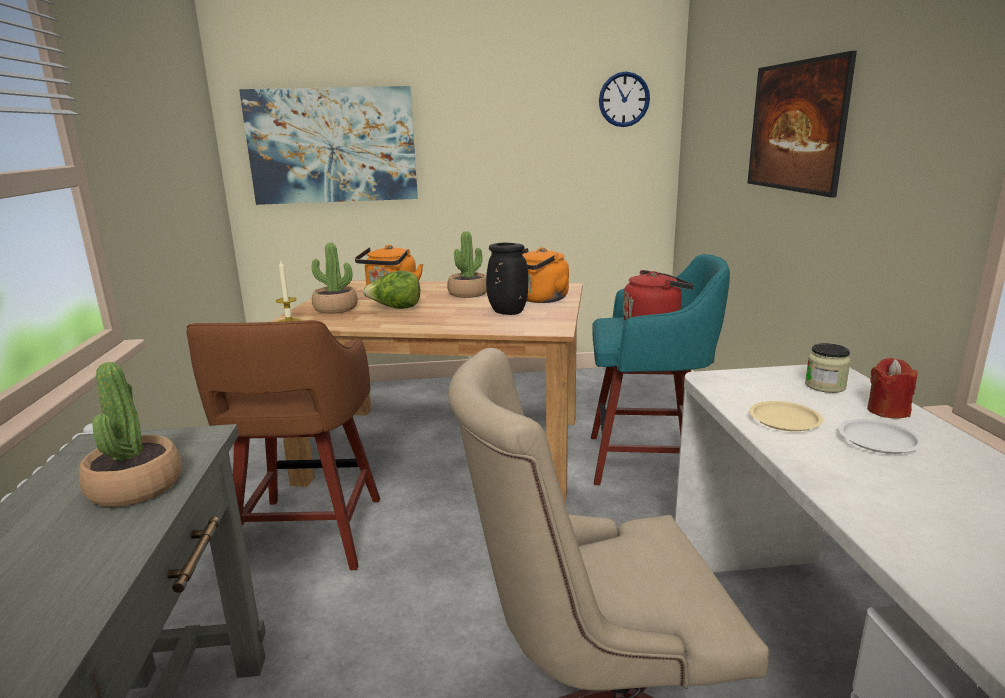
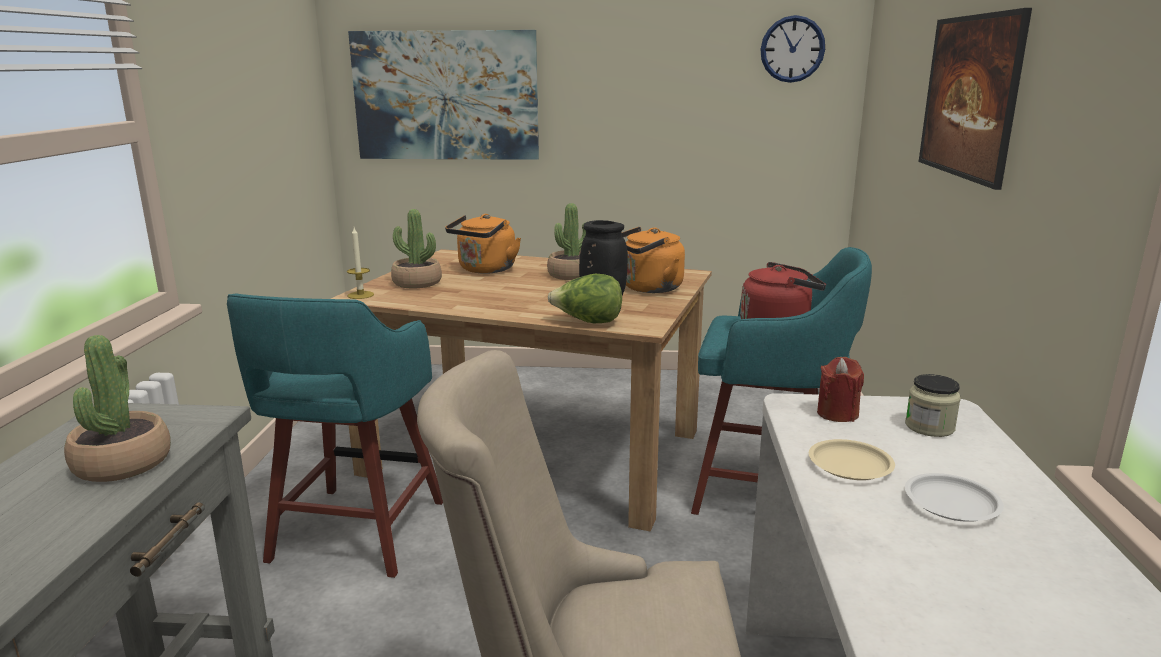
camera: 10 degrees right, 0 degrees up
brown stool [187,320,380,570] -> turquoise stool [227,293,443,578]
lettuce [363,271,420,309] -> lettuce moved to [548,274,622,323]
red candle [867,358,917,419] -> red candle moved to [817,357,864,422]

